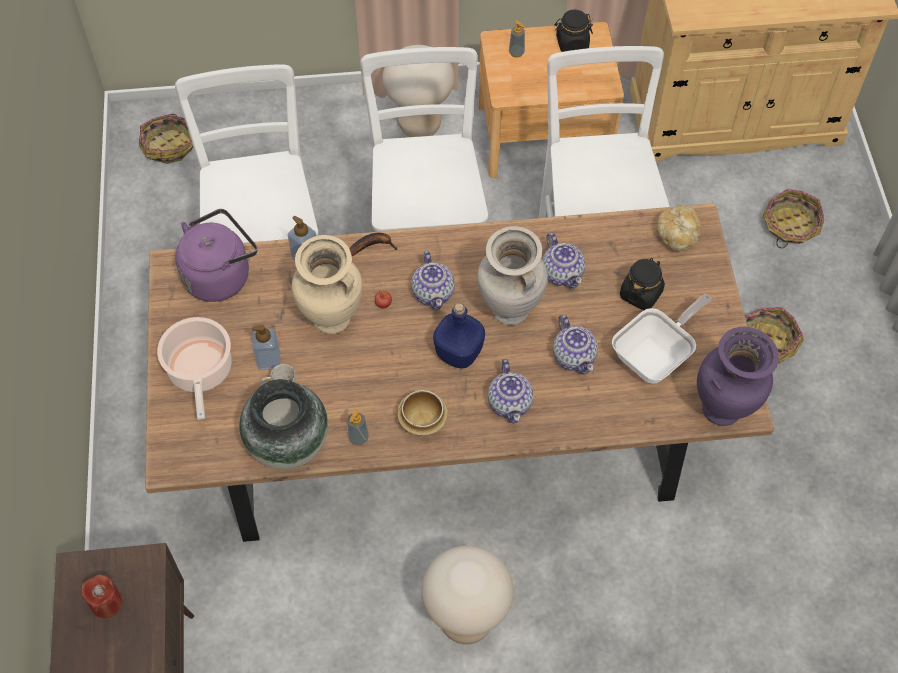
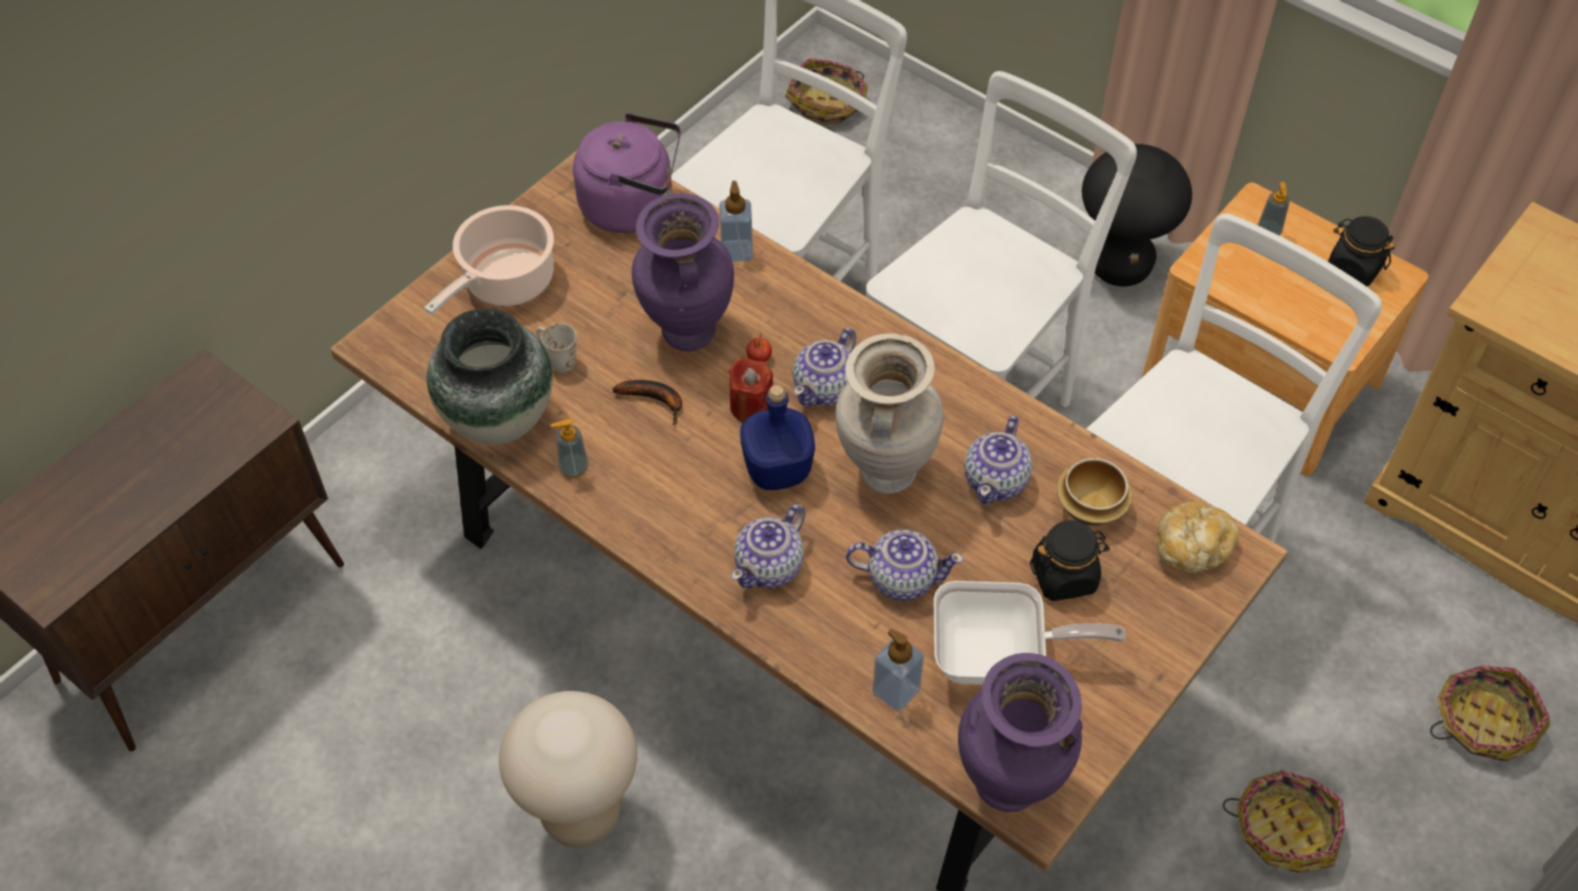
camera: 45 degrees right, 5 degrees down
red candle [82,575,122,618] -> red candle moved to [729,357,773,422]
soap dispenser [252,325,280,370] -> soap dispenser moved to [872,629,924,711]
beige vase [292,235,362,334] -> purple vase [632,193,734,351]
banana [349,233,397,256] -> banana moved to [613,380,682,425]
beige stool [382,45,455,137] -> black stool [1082,144,1192,287]
bowl [397,390,448,436] -> bowl moved to [1057,458,1132,526]
teapot [553,315,598,375] -> teapot turned 105 degrees counterclockwise [846,530,964,601]

